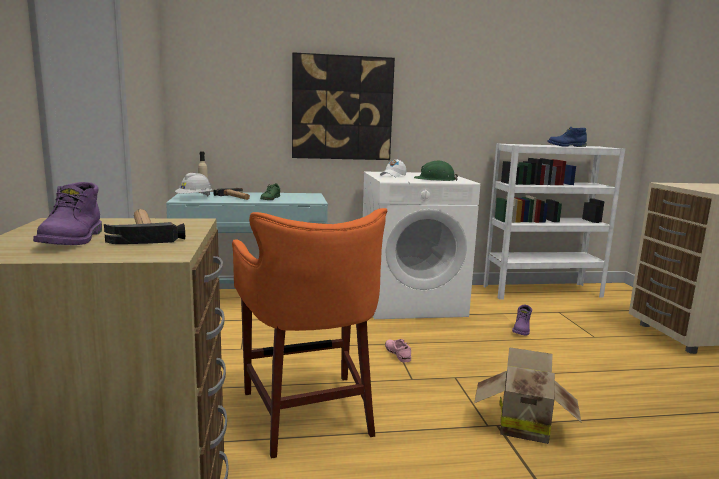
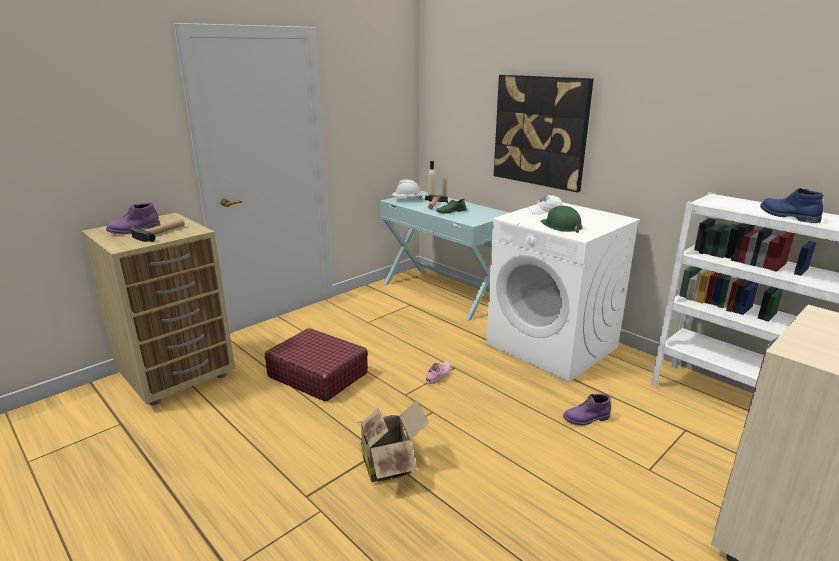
camera: 55 degrees right, 10 degrees up
orange stool [232,208,387,459] -> red suitcase [265,328,368,402]

